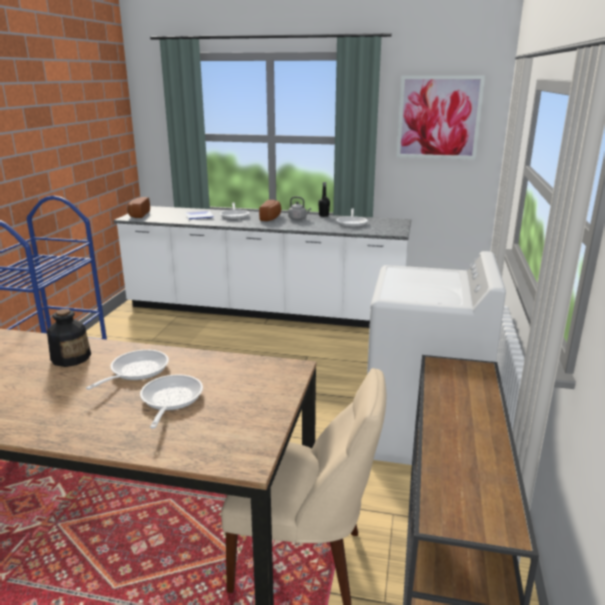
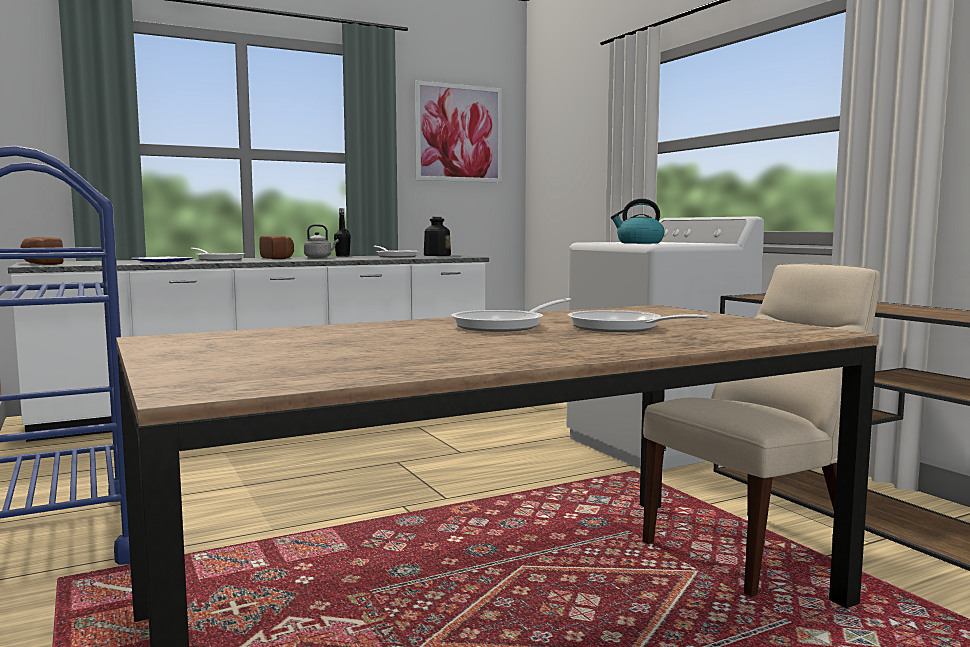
camera: 40 degrees left, 15 degrees down
bottle [47,309,91,367] -> bottle moved to [424,217,451,256]
frying pan [86,350,169,390] -> frying pan turned 120 degrees counterclockwise [451,298,572,332]
none -> kettle [611,199,664,244]

